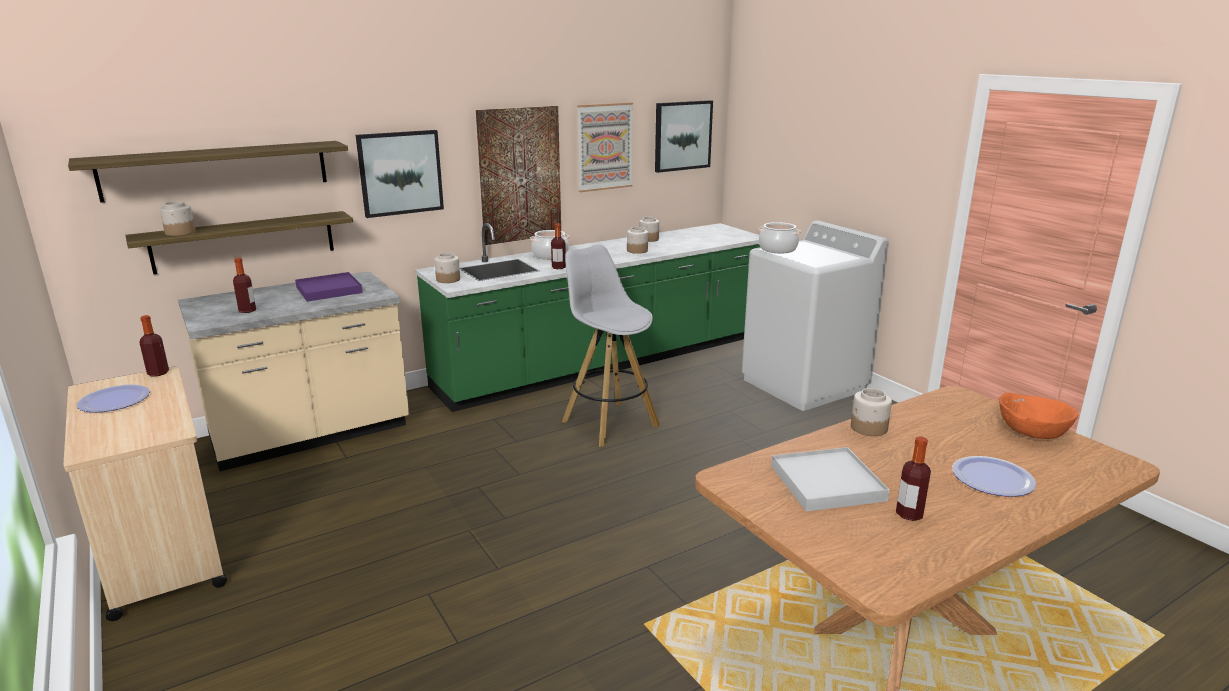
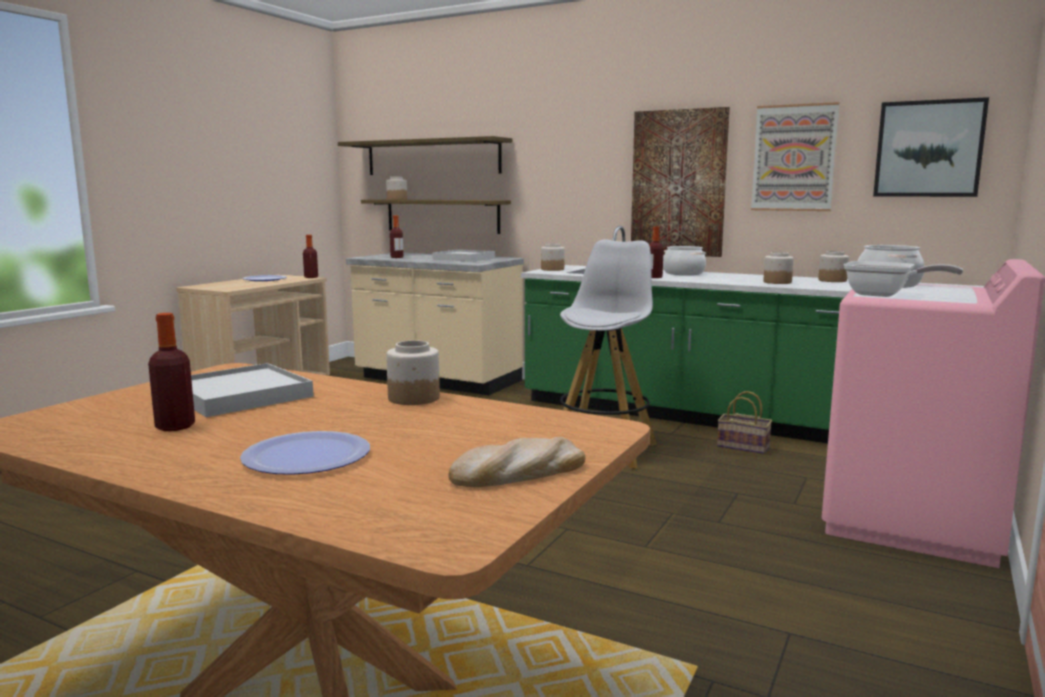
camera: 60 degrees right, 10 degrees down
purple tray [295,272,363,302] -> white tray [432,249,495,262]
picture [356,130,444,218] -> none
white washing machine [742,221,888,411] -> pink washing machine [822,259,1045,568]
orange bowl [999,393,1078,439] -> bread [449,437,586,487]
none -> basket [717,391,772,454]
none -> frying pan [844,261,963,297]

